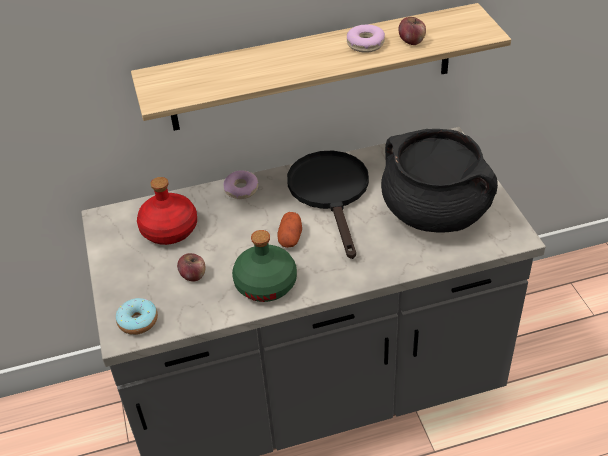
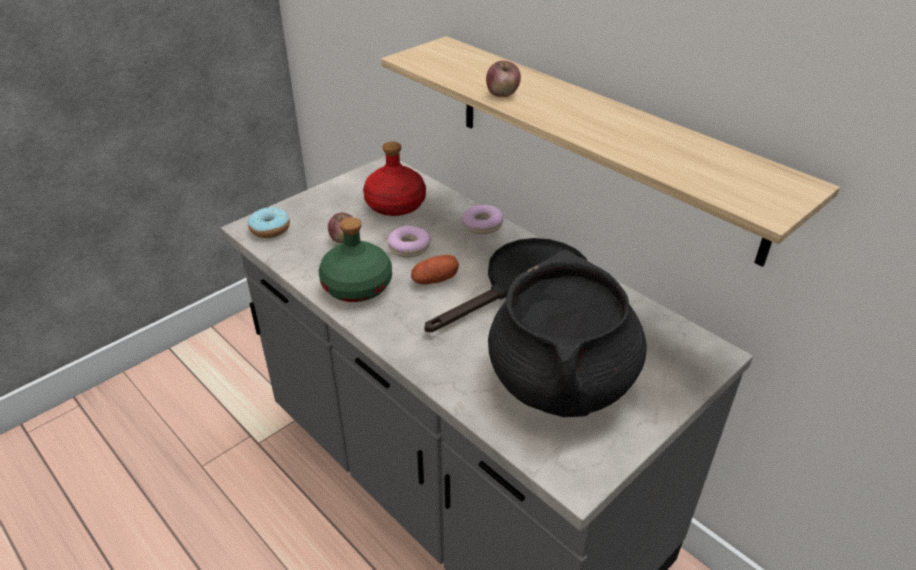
camera: 60 degrees right, 5 degrees down
donut [347,25,385,53] -> donut moved to [388,226,431,257]
apple [398,17,426,45] -> apple moved to [486,61,521,97]

